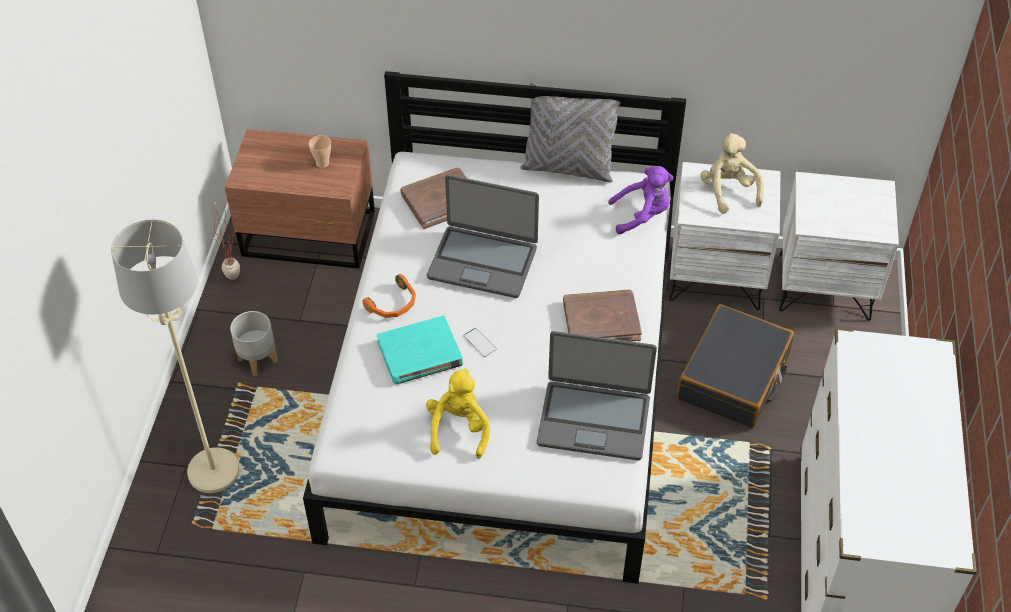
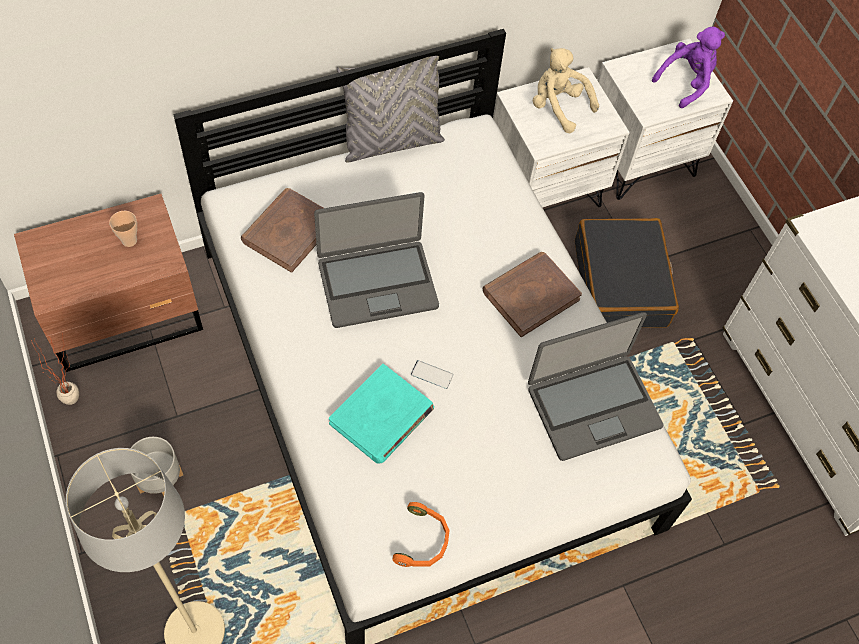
camera: 35 degrees left, 10 degrees up
orange headphones [362,274,416,318] -> orange headphones moved to [392,502,450,567]
yellow plush toy [426,368,490,459] -> none
purple plush toy [608,166,673,234] -> purple plush toy moved to [652,27,725,108]

